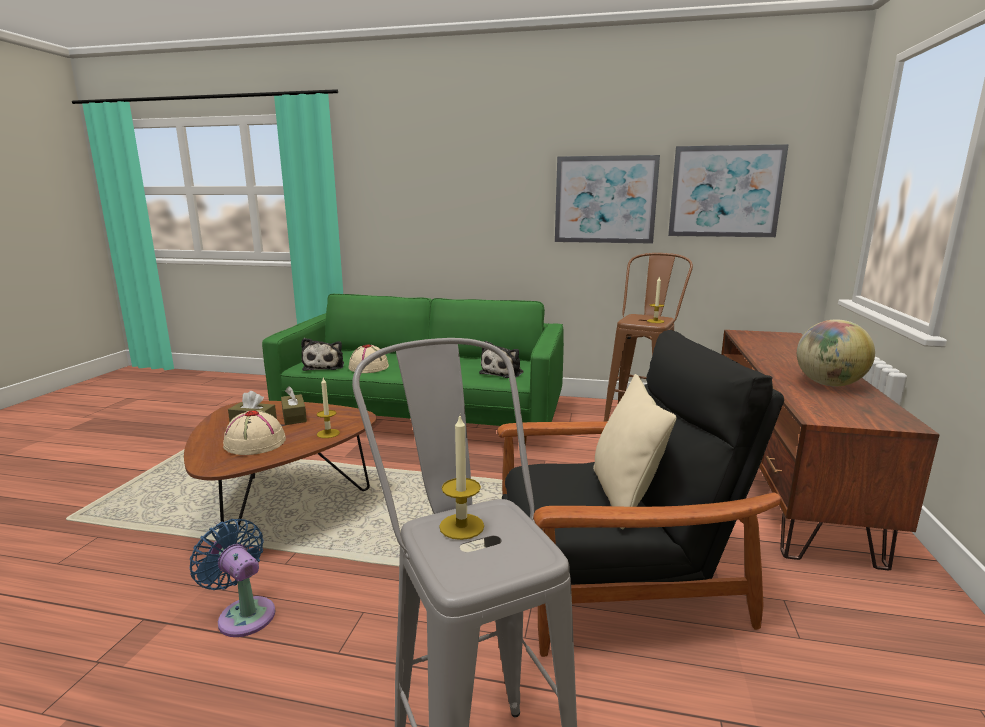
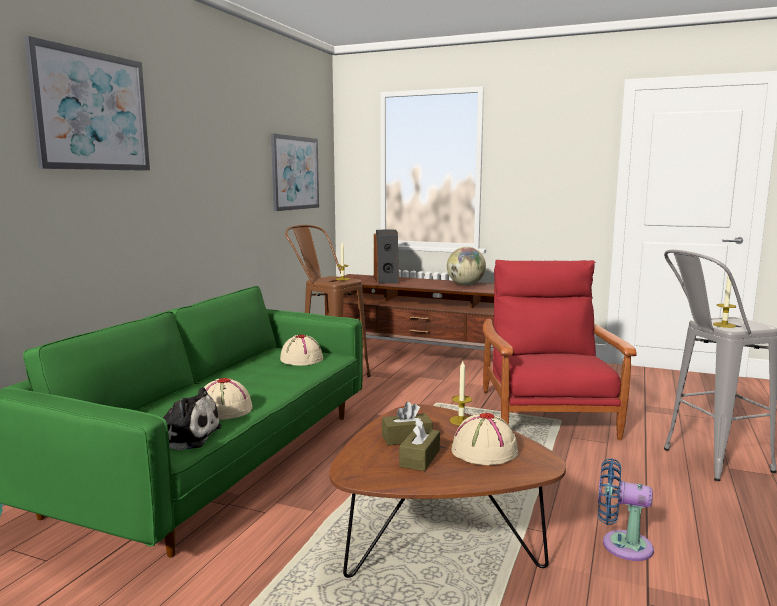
camera: 80 degrees left, 5 degrees down
blue fan [190,519,275,637] -> blue fan turned 60 degrees clockwise [598,458,654,561]
plush toy [479,341,523,378] -> beige hat [280,334,323,366]
black armchair [497,330,784,657] -> red armchair [483,260,637,440]
picture [555,155,660,244] -> picture moved to [24,36,150,171]
beige pillow [593,374,677,529] -> none
none -> speaker [374,230,399,284]

